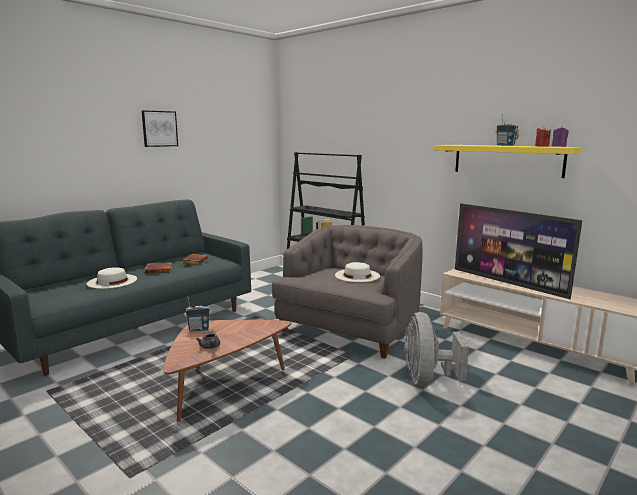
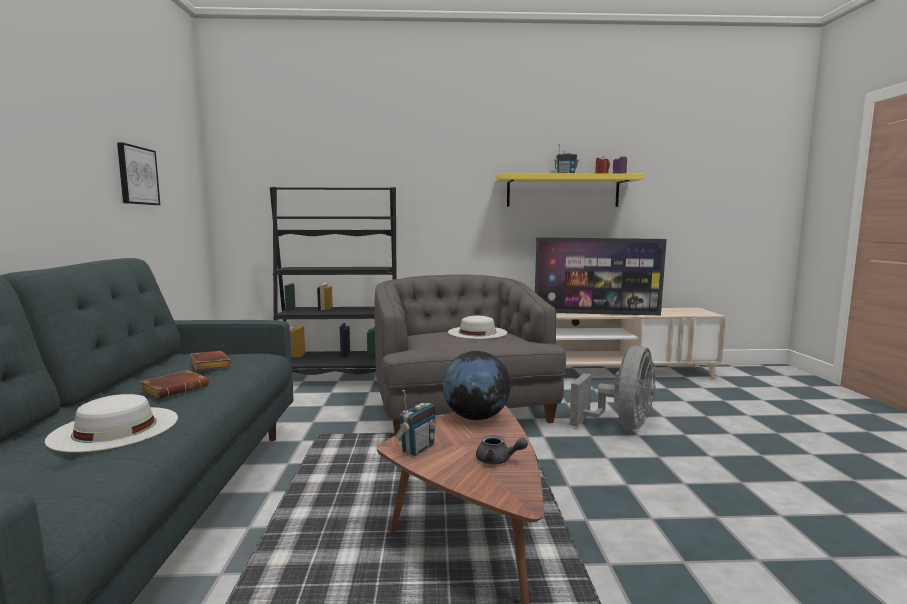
camera: 45 degrees left, 5 degrees down
picture [142,110,178,147] -> picture moved to [117,142,160,205]
grey fan [405,312,469,386] -> grey fan turned 105 degrees counterclockwise [570,346,656,430]
none -> globe [443,351,511,420]

